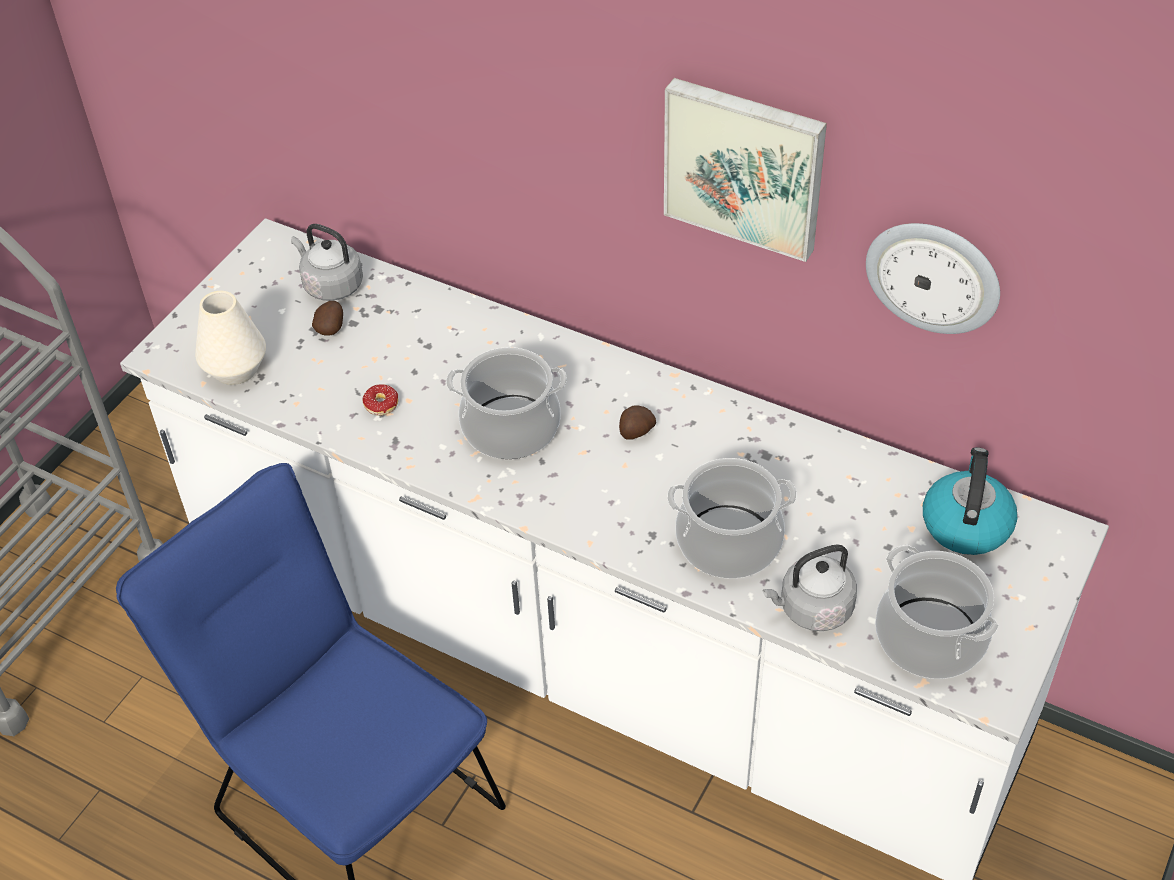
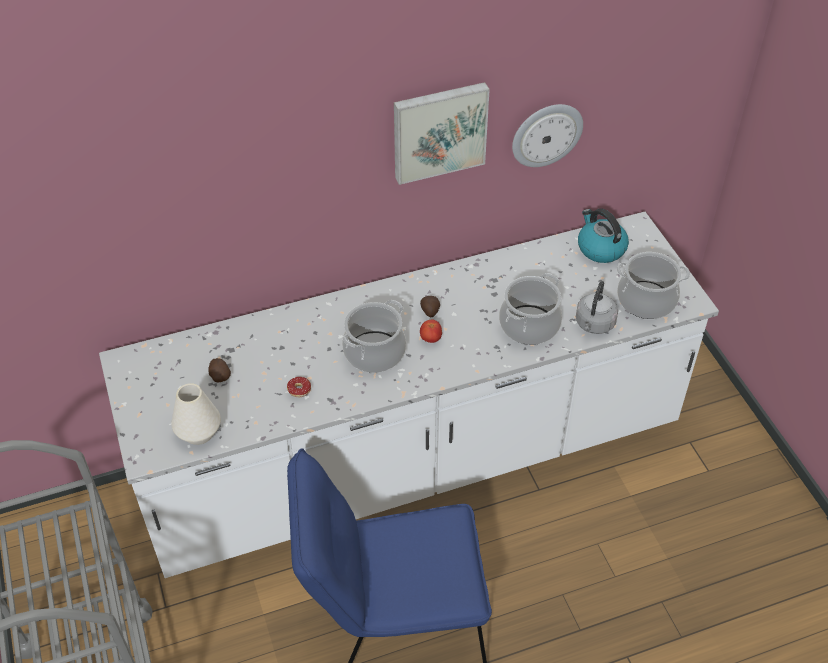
camera: 50 degrees left, 0 degrees up
grey kettle [291,224,363,301] -> none
none -> tomato [420,320,442,343]

